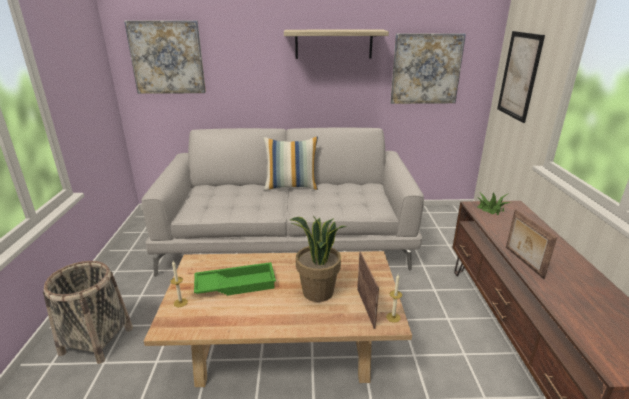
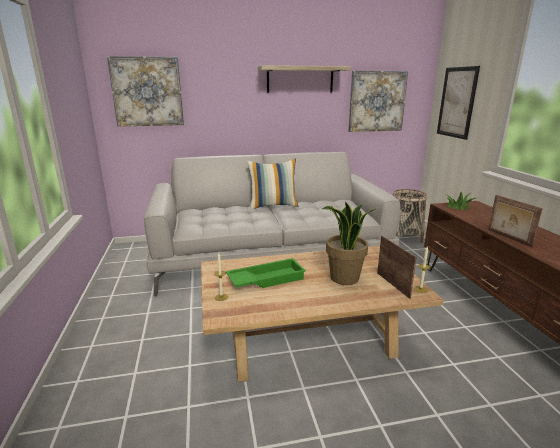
camera: 10 degrees left, 5 degrees down
basket [43,261,133,364] -> basket moved to [393,189,427,243]

